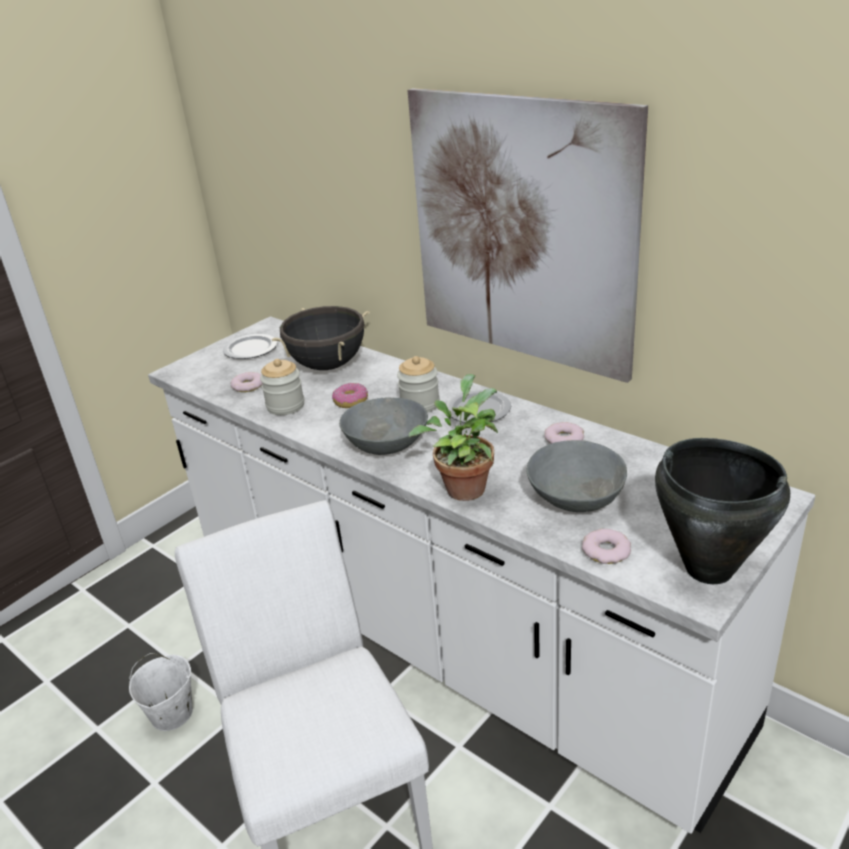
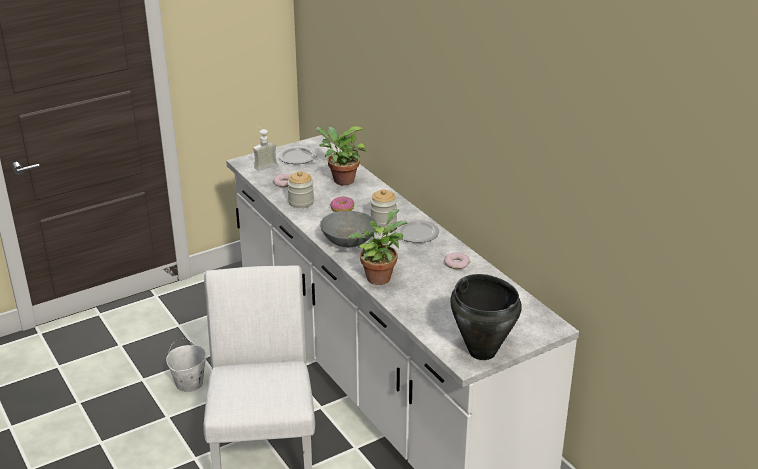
camera: 15 degrees right, 0 degrees up
black cooking pot [272,306,370,370] -> potted plant [315,126,367,186]
picture [408,88,648,383] -> none
grey bowl [526,440,627,512] -> none
donut [582,529,631,564] -> none
none -> soap dispenser [253,127,277,171]

